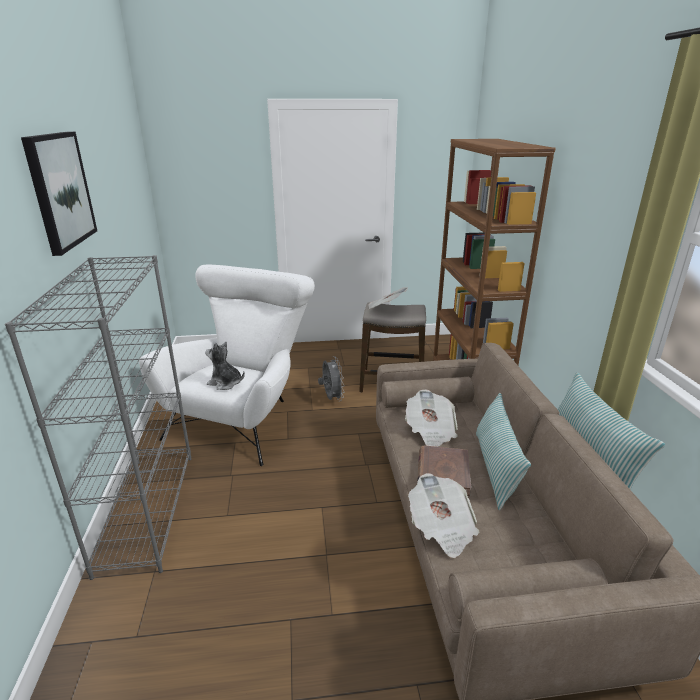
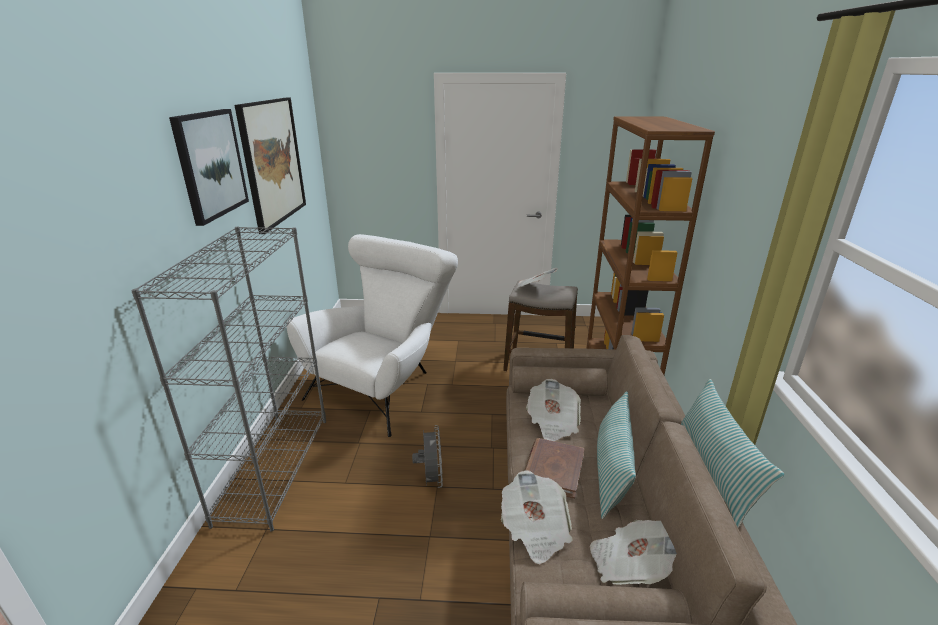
camera: 10 degrees right, 0 degrees up
plush toy [205,341,245,390] -> none
grey fan [318,356,345,400] -> grey fan moved to [412,425,443,488]
none -> picture [235,98,306,234]
none -> newspaper [589,520,677,585]

